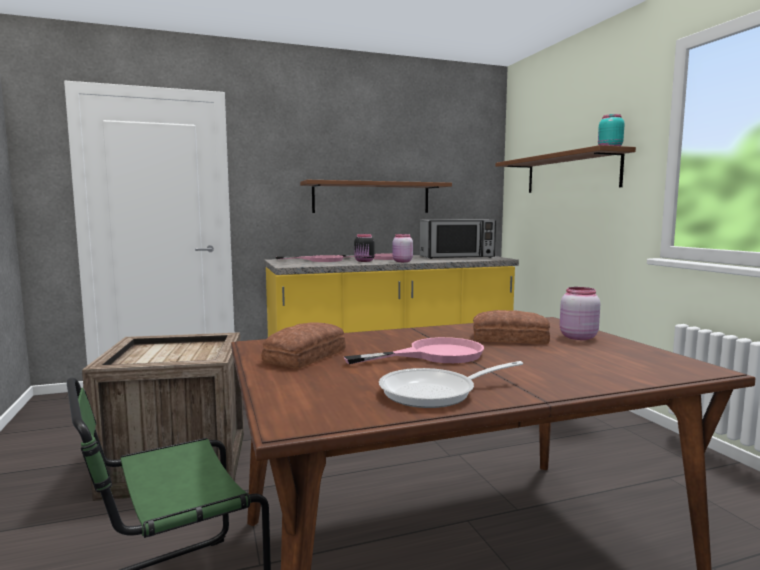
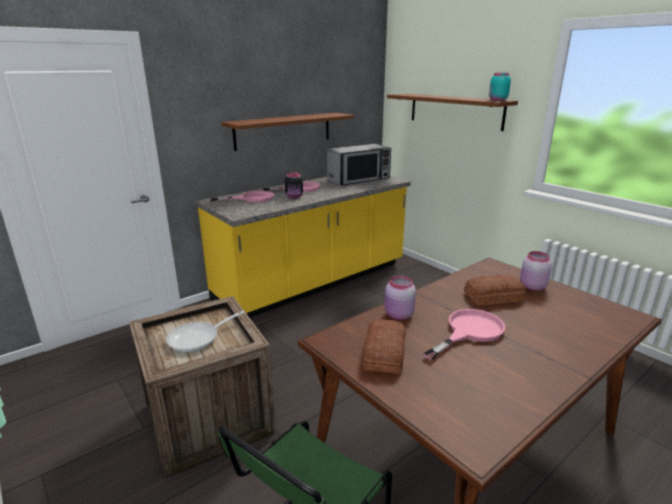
camera: 20 degrees left, 15 degrees up
frying pan [379,361,523,408] -> frying pan moved to [166,311,245,352]
pink jar [392,234,413,262] -> pink jar moved to [385,275,416,320]

